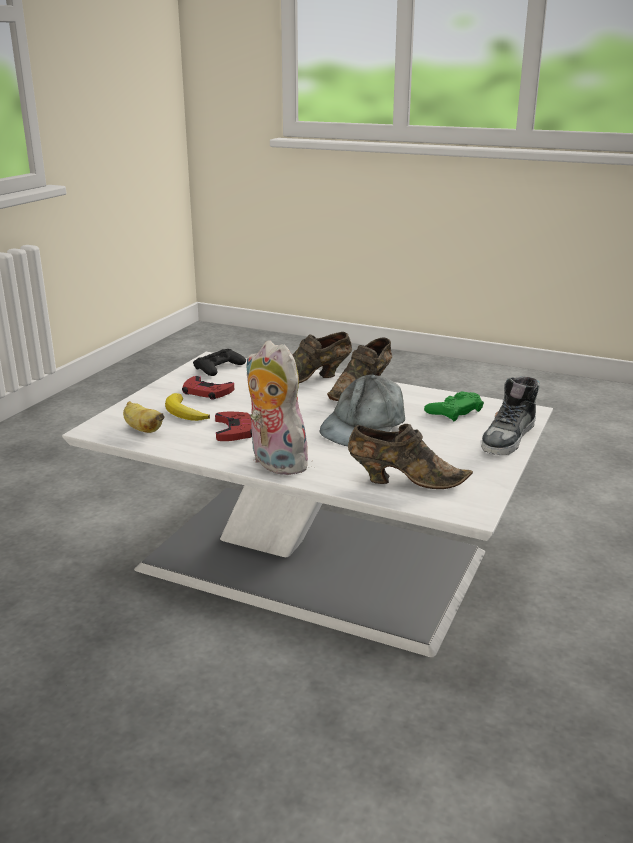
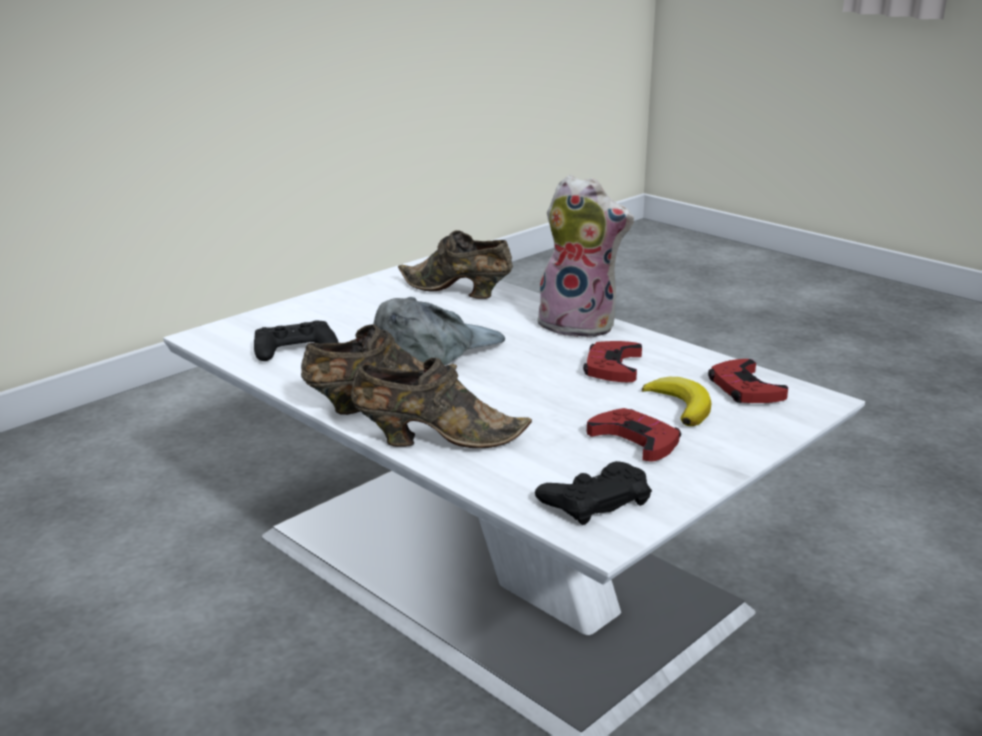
camera: 160 degrees left, 0 degrees up
banana [123,401,165,433] -> red game controller [708,359,788,403]
plush toy [246,340,309,475] -> plush toy turned 45 degrees counterclockwise [534,175,634,338]
green game controller [424,391,484,421] -> black game controller [254,320,339,361]
shoe [481,376,540,455] -> none

